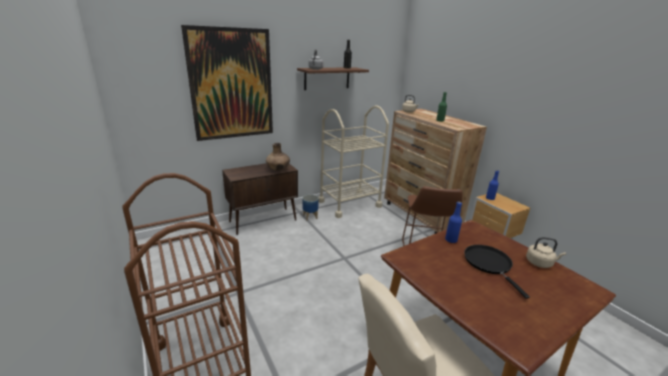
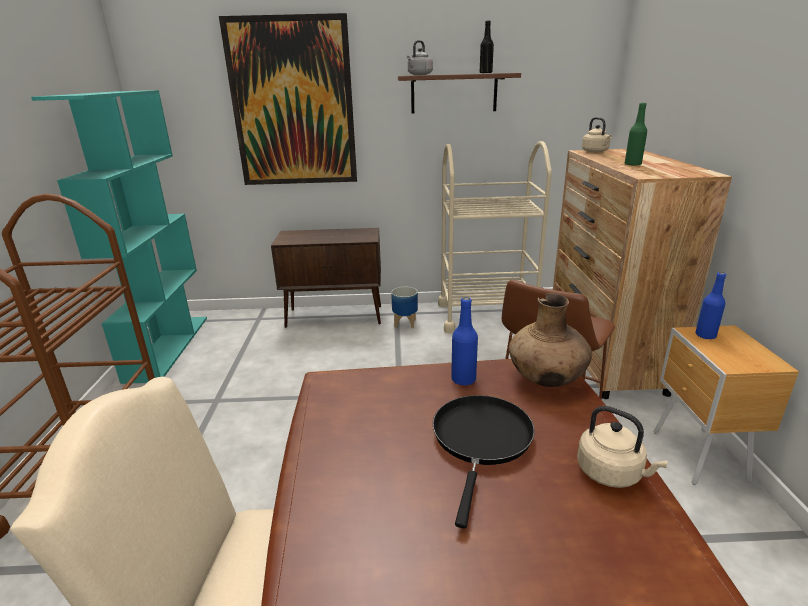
camera: 30 degrees right, 0 degrees up
brown vase [266,143,290,171] -> brown vase moved to [509,294,592,387]
none -> turquoise bookcase [31,90,207,384]

